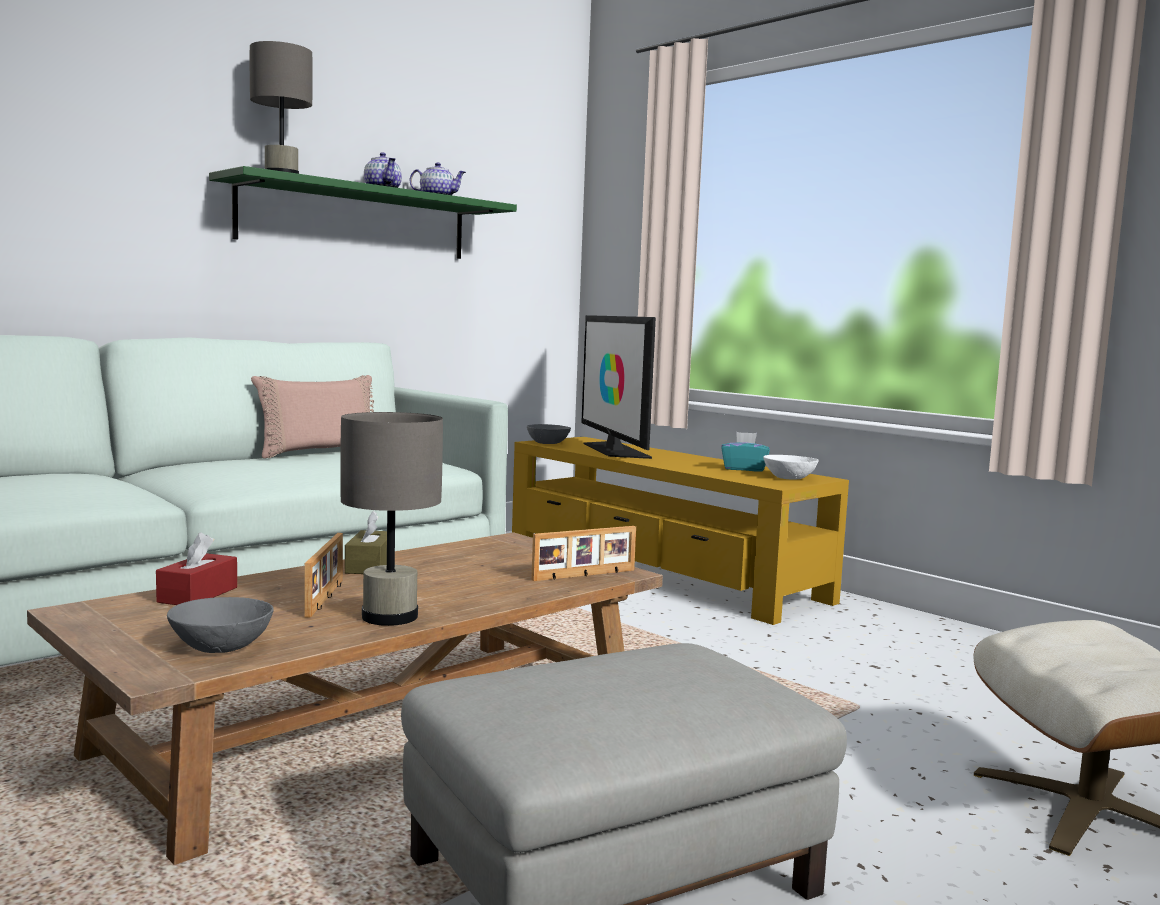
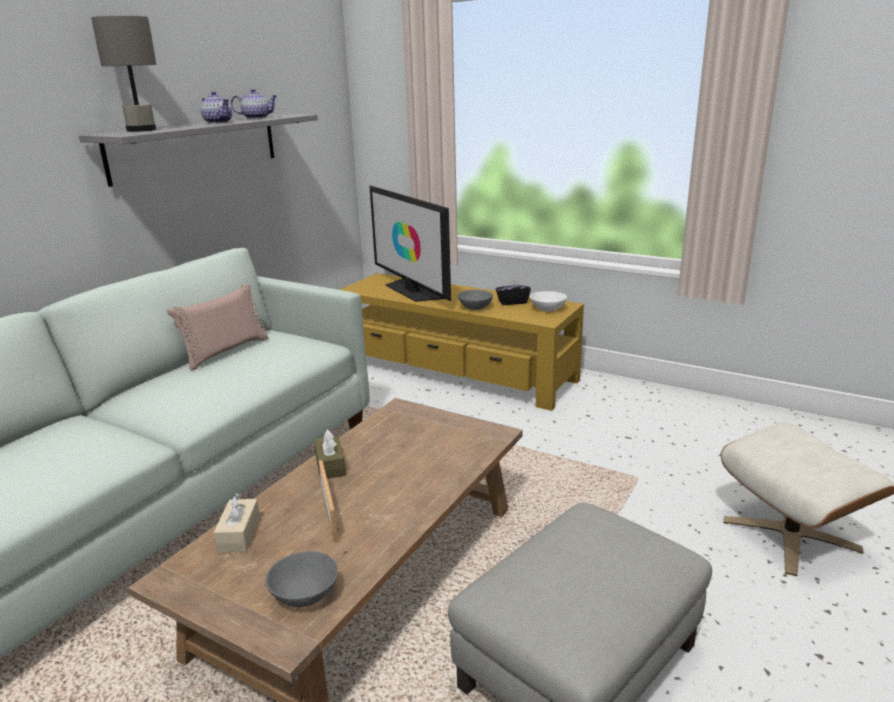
camera: 15 degrees left, 15 degrees up
red tissue box [156,532,237,605] -> beige tissue box [213,493,260,552]
green shelf [209,166,517,259] -> grey shelf [79,114,318,187]
grey table lamp [340,412,443,626] -> none
grey bowl [527,424,571,444] -> grey bowl moved to [458,290,493,310]
picture frame [531,526,636,581] -> none
turquoise tissue box [721,432,770,472] -> black tissue box [496,277,531,305]

